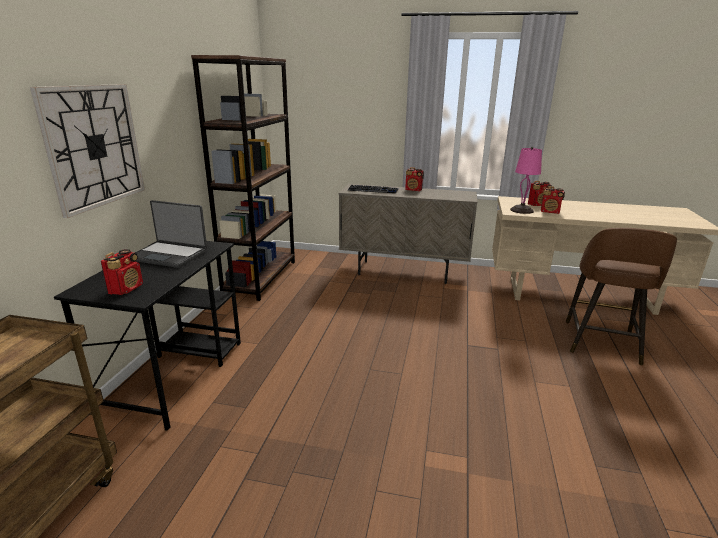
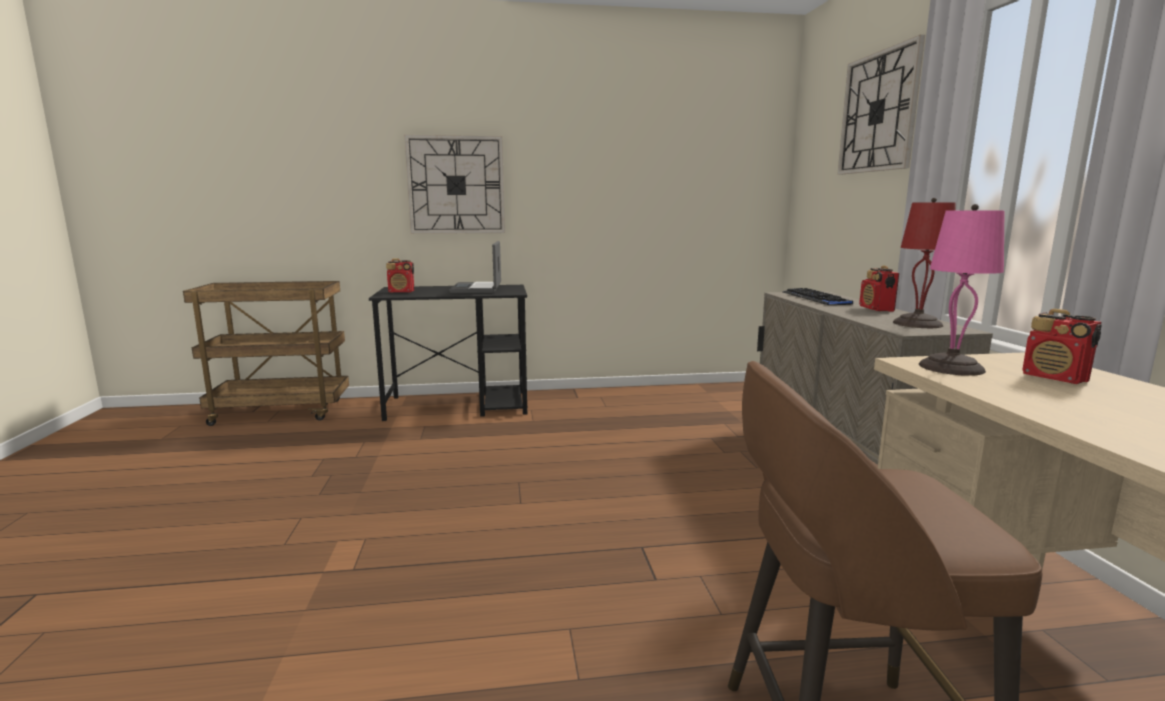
camera: 70 degrees right, 10 degrees down
brown bookcase [191,55,295,301] -> none
radio [541,186,565,214] -> none
none -> wall clock [837,35,925,175]
none -> red table lamp [893,198,956,328]

